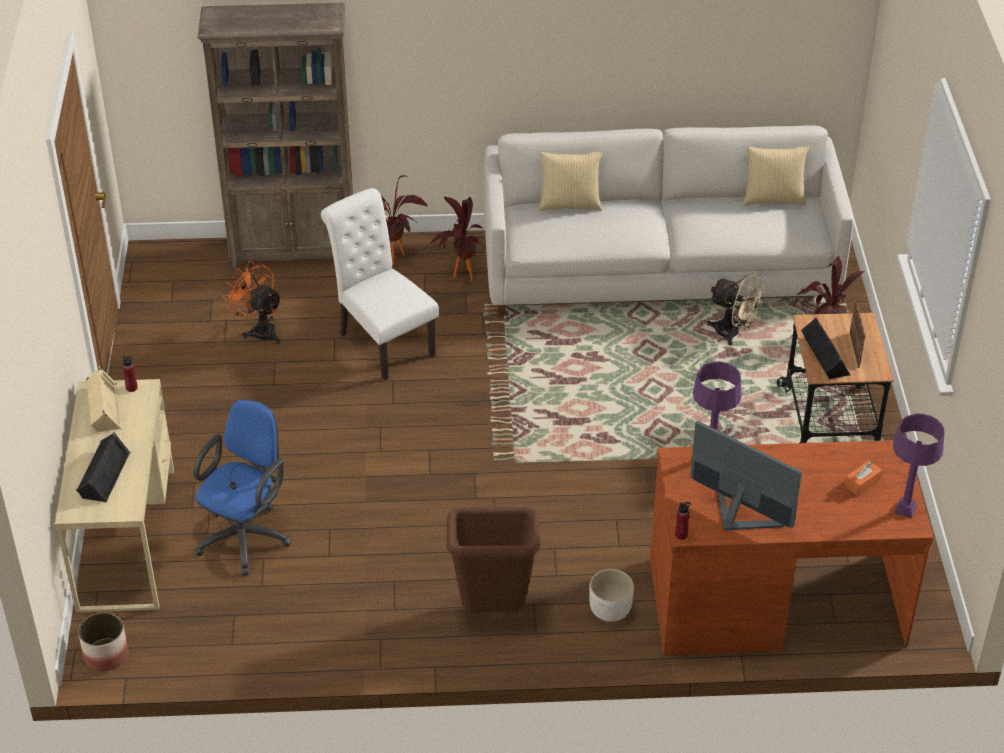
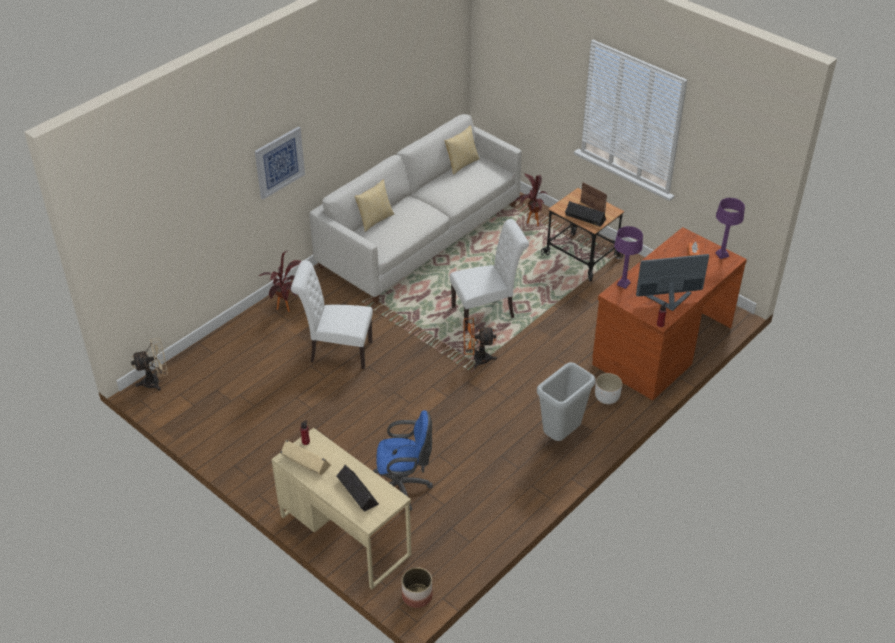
camera: 45 degrees left, 0 degrees up
blue office chair [193,399,291,576] -> blue office chair turned 105 degrees clockwise [373,410,433,511]
brown bookcase [197,3,353,269] -> none
orange fan [223,261,282,344] -> orange fan moved to [464,317,497,369]
potted plant [429,196,483,281] -> none
brown trash can [446,507,540,612] -> grey trash can [537,362,596,441]
beige fan [706,271,766,345] -> beige fan moved to [131,338,168,391]
none -> picture [255,127,305,200]
none -> white chair [450,219,529,331]

